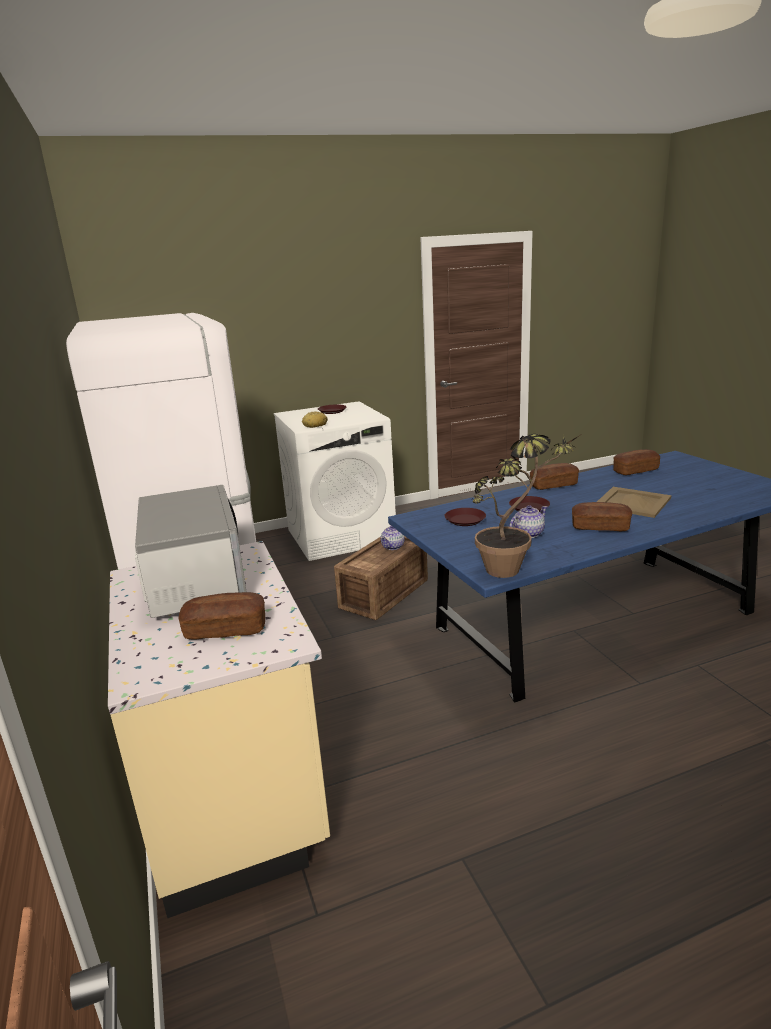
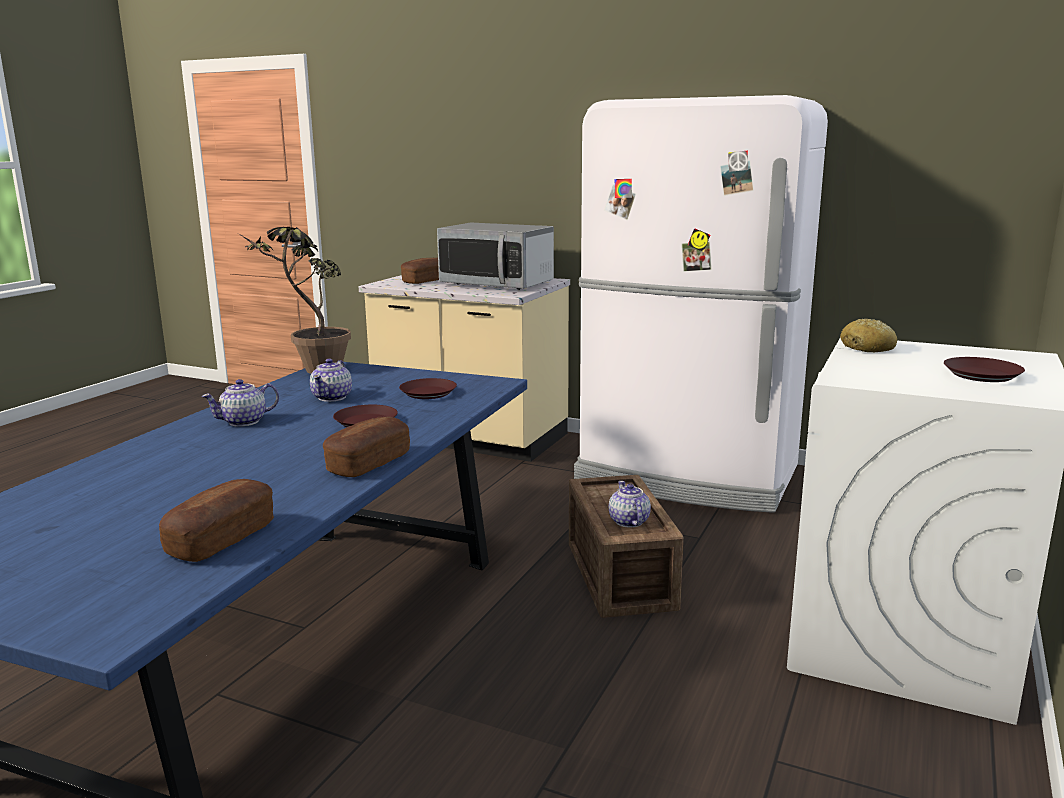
camera: 135 degrees right, 5 degrees down
bread [572,502,632,531] -> teapot [201,379,279,427]
beige tray [597,487,671,518] -> none

